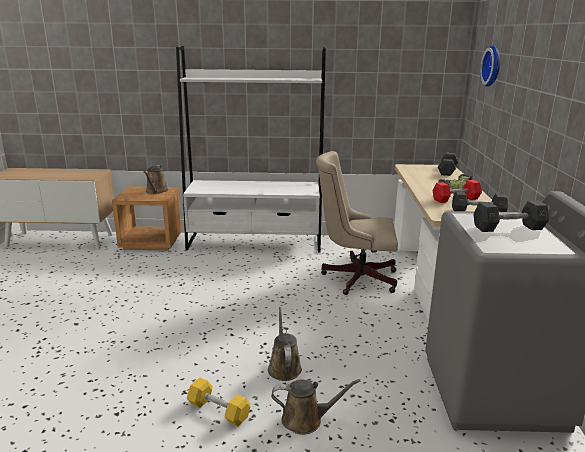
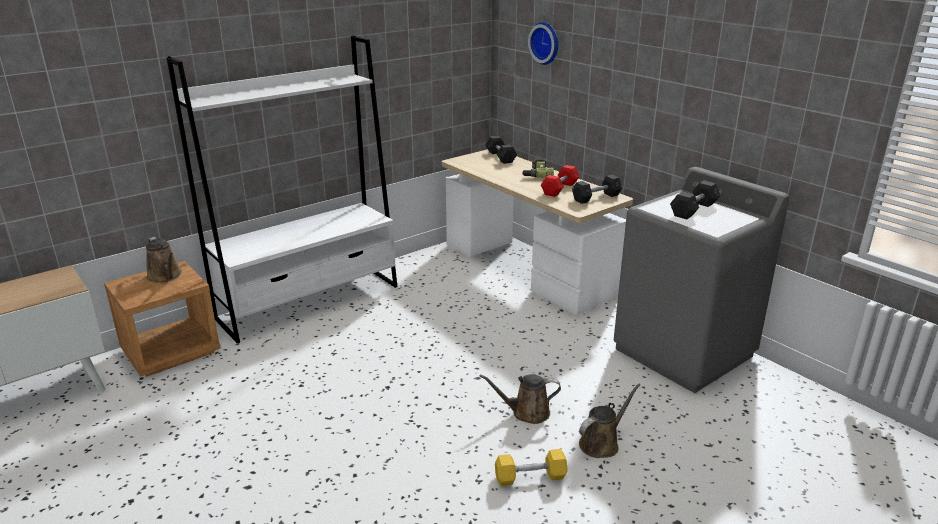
camera: 40 degrees left, 5 degrees up
brown watering can [268,307,302,381] -> brown watering can turned 45 degrees counterclockwise [480,374,561,424]
beige office chair [316,151,398,295] -> none

